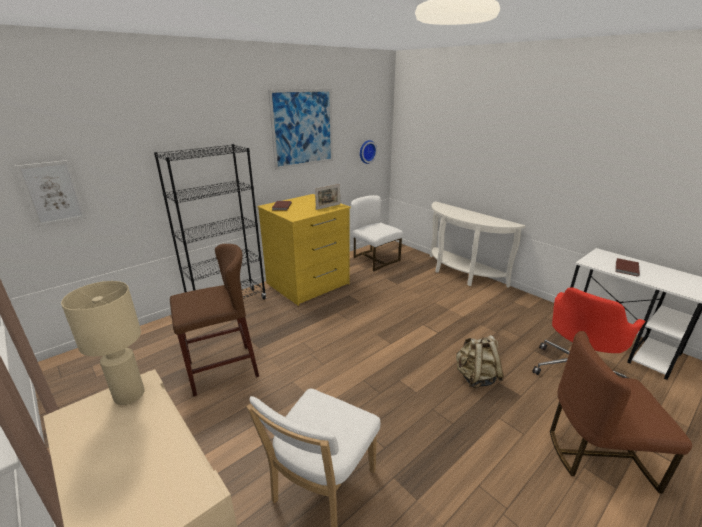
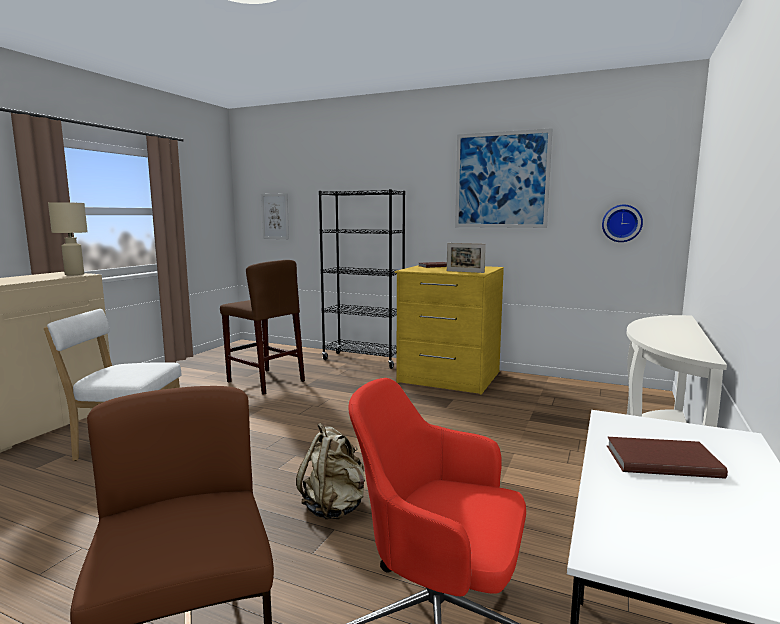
camera: 65 degrees right, 15 degrees down
white chair [351,195,403,271] -> none

